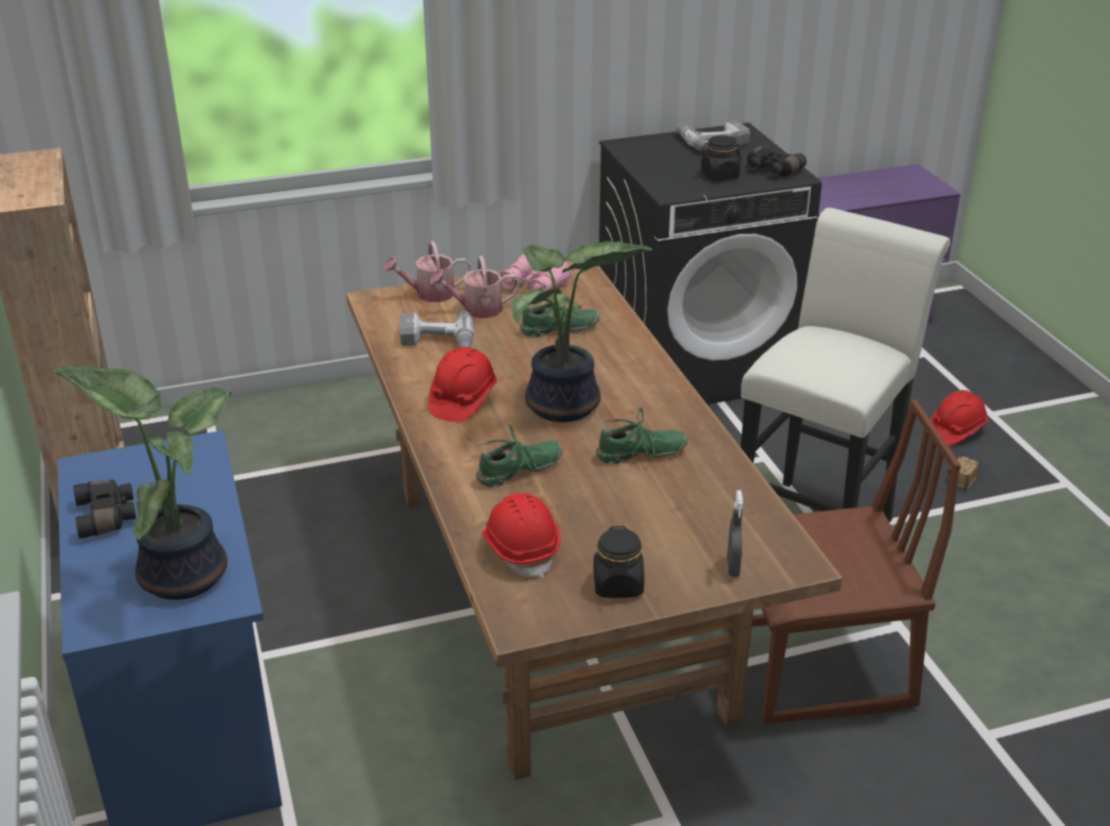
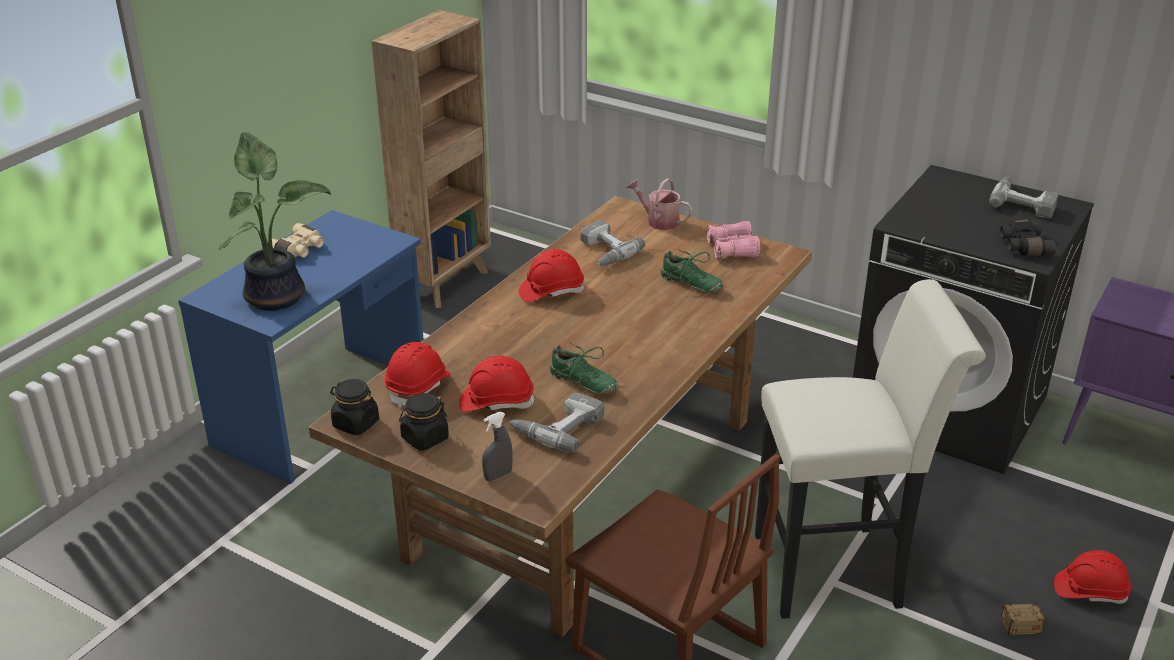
camera: 50 degrees right, 0 degrees up
black binoculars [73,479,136,538] -> beige binoculars [272,223,324,257]
watering can [430,256,520,318] -> none
green shoe [476,425,563,488] -> none
potted plant [512,241,653,422] -> none
black jar [701,135,741,181] -> black jar moved to [330,379,379,435]
none -> red hard hat [459,356,535,412]
none -> power drill [510,393,604,452]

